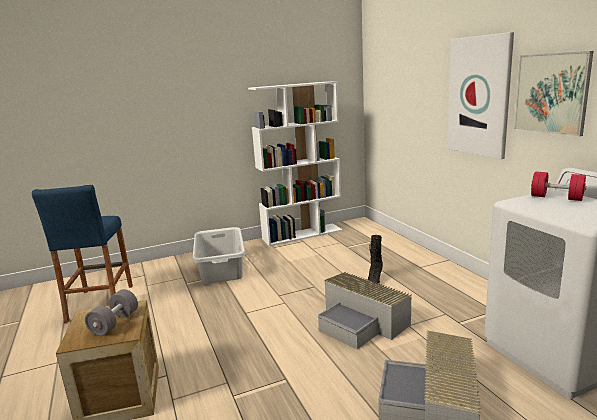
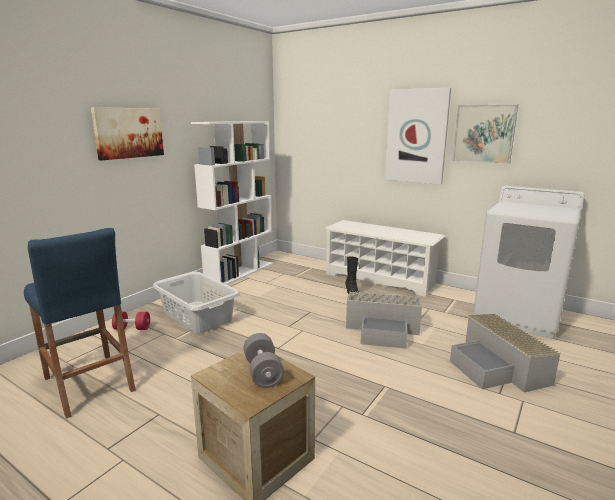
camera: 35 degrees left, 0 degrees up
red dumbbell [531,171,586,201] -> red dumbbell moved to [112,311,150,330]
none -> picture [91,107,164,161]
none -> white shoe rack [324,220,445,297]

